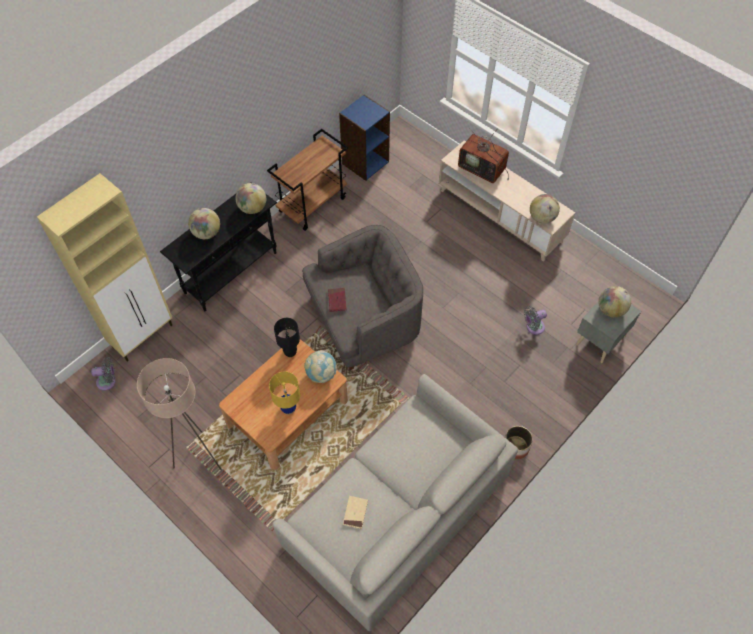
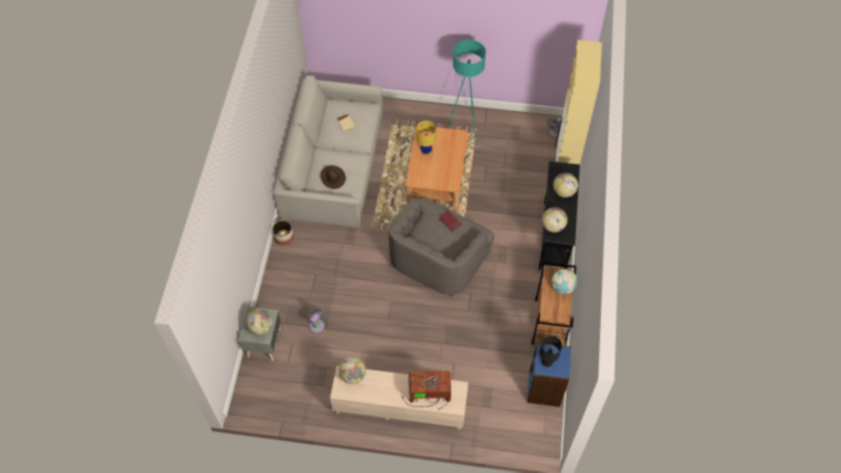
camera: 145 degrees right, 0 degrees up
beige floor lamp [137,358,222,470] -> turquoise floor lamp [447,40,486,140]
black table lamp [274,318,300,357] -> black table lamp moved to [540,336,562,367]
globe [304,350,337,383] -> globe moved to [551,269,577,294]
none -> brown hat [320,165,346,189]

